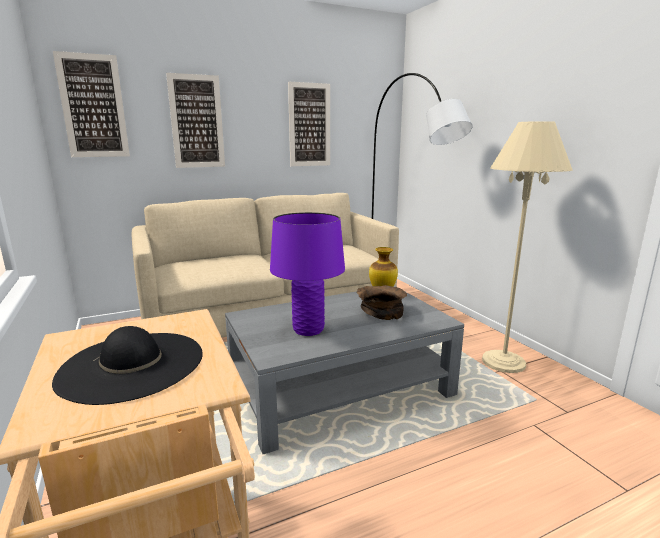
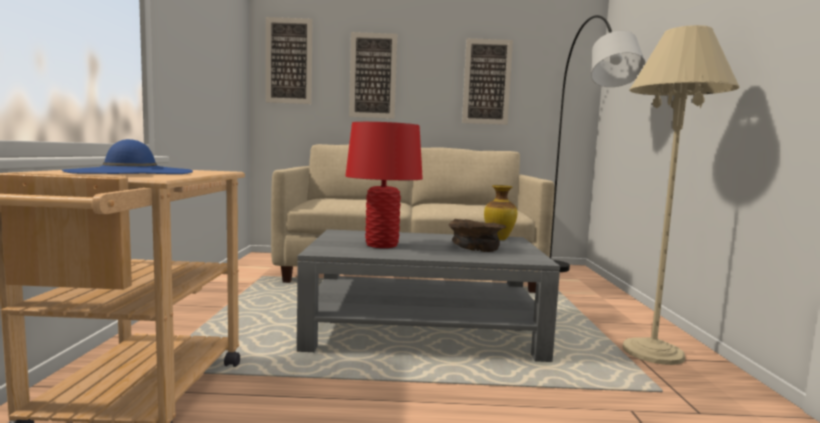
camera: 25 degrees right, 10 degrees down
black hat [52,326,203,405] -> blue hat [62,139,193,174]
purple table lamp [270,212,345,336] -> red table lamp [345,122,423,248]

